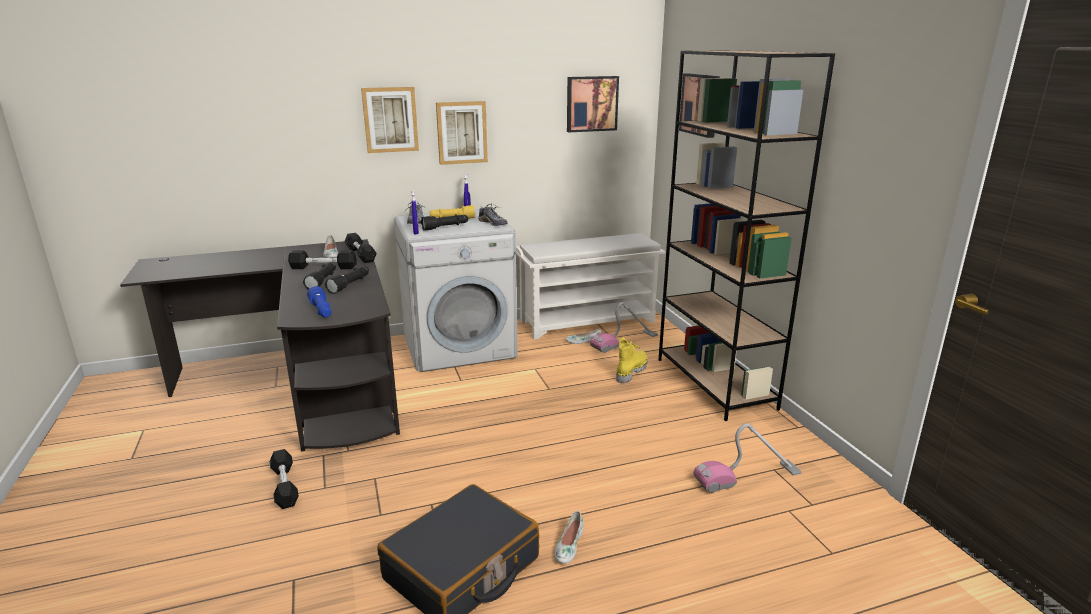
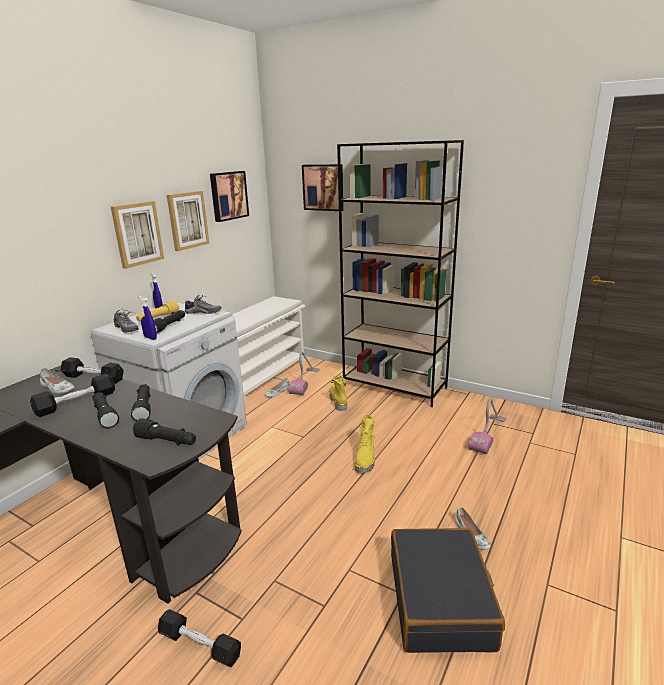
camera: 40 degrees left, 0 degrees up
blue flashlight [307,286,332,318] -> black flashlight [133,418,196,445]
picture [361,87,419,153] -> picture moved to [167,191,209,251]
none -> yellow boot [355,414,376,473]

